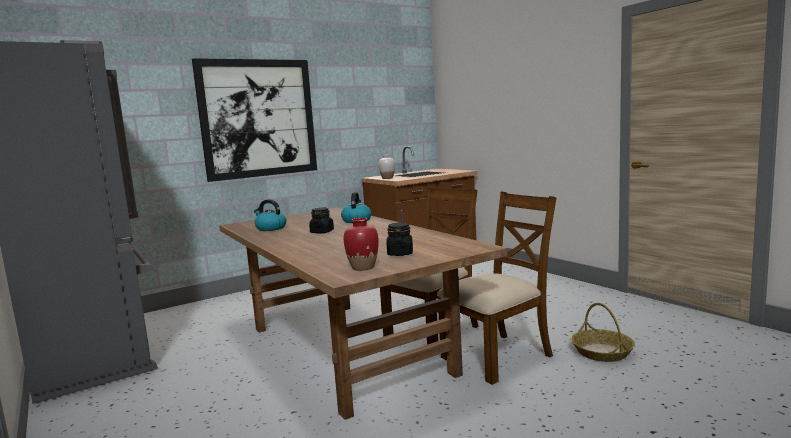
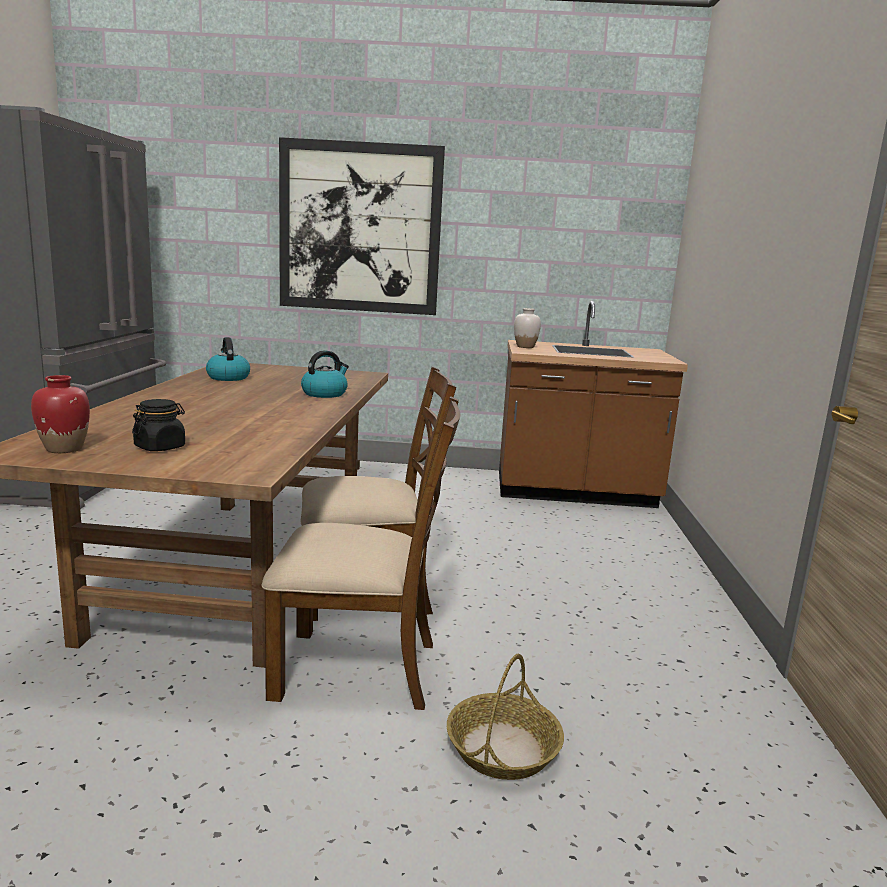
camera: 35 degrees right, 5 degrees up
black jar [309,208,334,234] -> none

